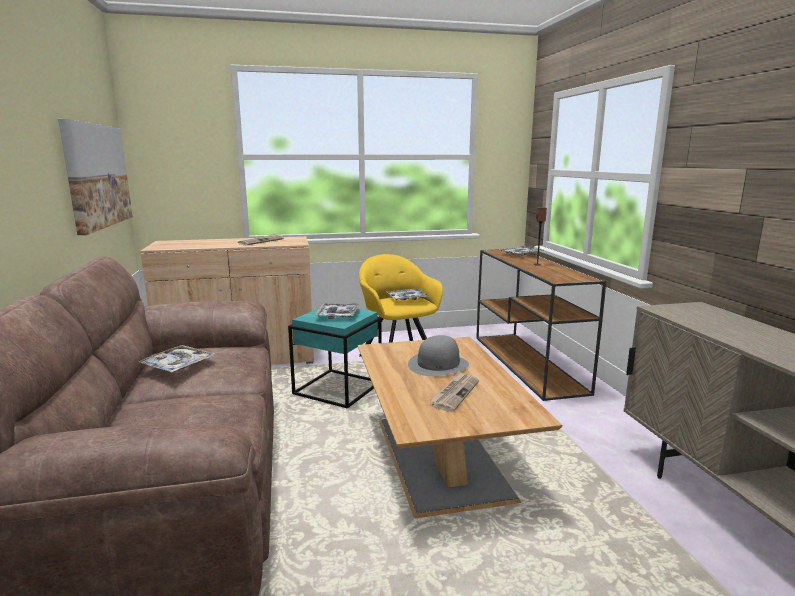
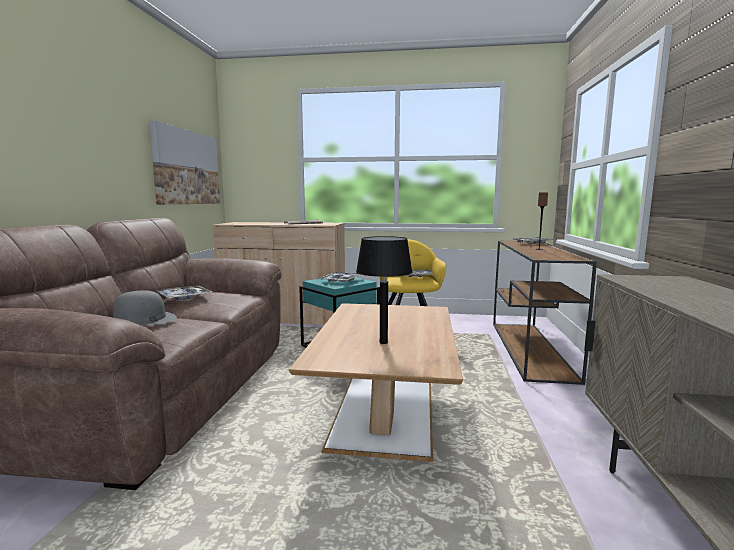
camera: 20 degrees right, 5 degrees down
grey hat [408,335,469,376] -> grey hat moved to [113,291,177,326]
newspaper [429,371,479,412] -> black table lamp [356,236,413,344]

